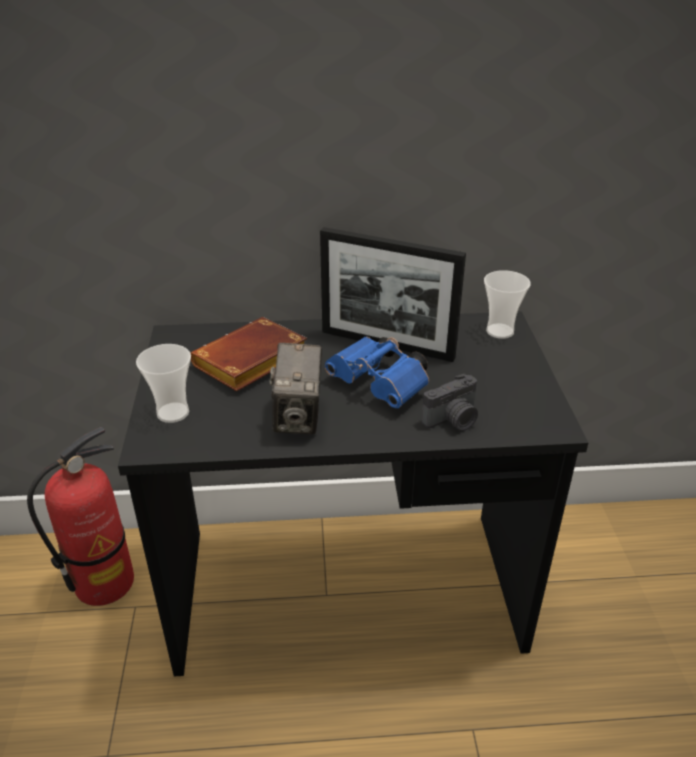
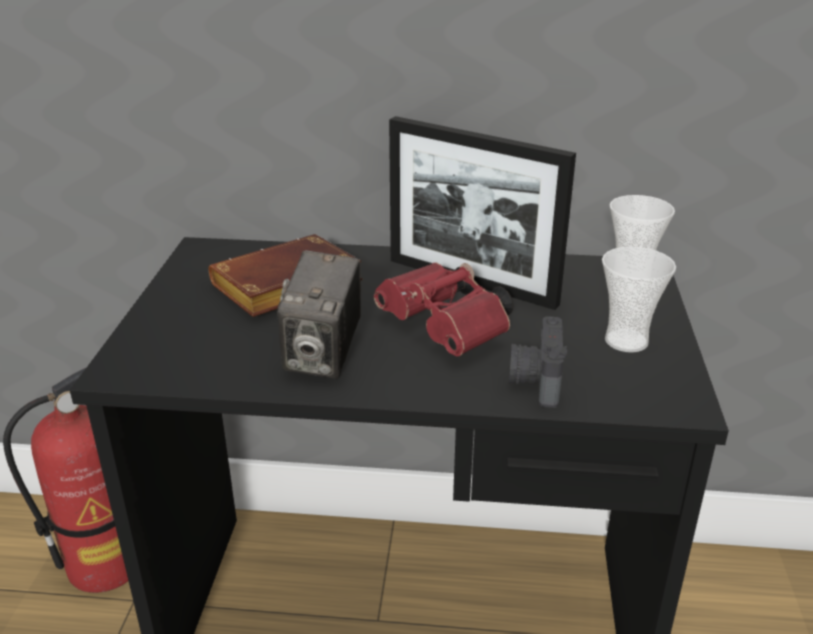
camera: 10 degrees right, 5 degrees down
cup [136,344,191,423] -> cup moved to [602,247,676,352]
blue binoculars [325,337,429,408] -> red binoculars [374,262,513,356]
camera [422,374,478,431] -> camera turned 120 degrees clockwise [509,316,567,408]

